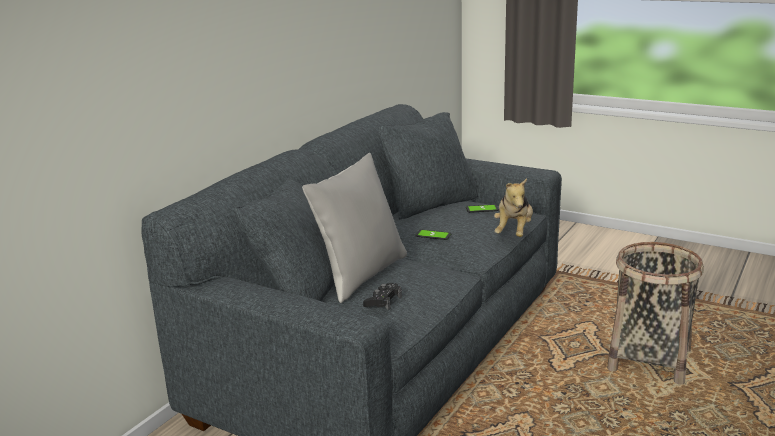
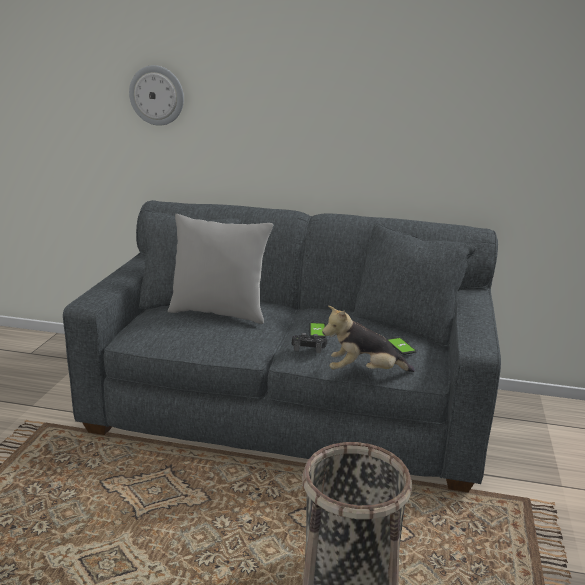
camera: 70 degrees right, 0 degrees up
black game controller [363,283,402,310] -> black game controller moved to [292,333,327,353]
none -> wall clock [129,65,184,126]

